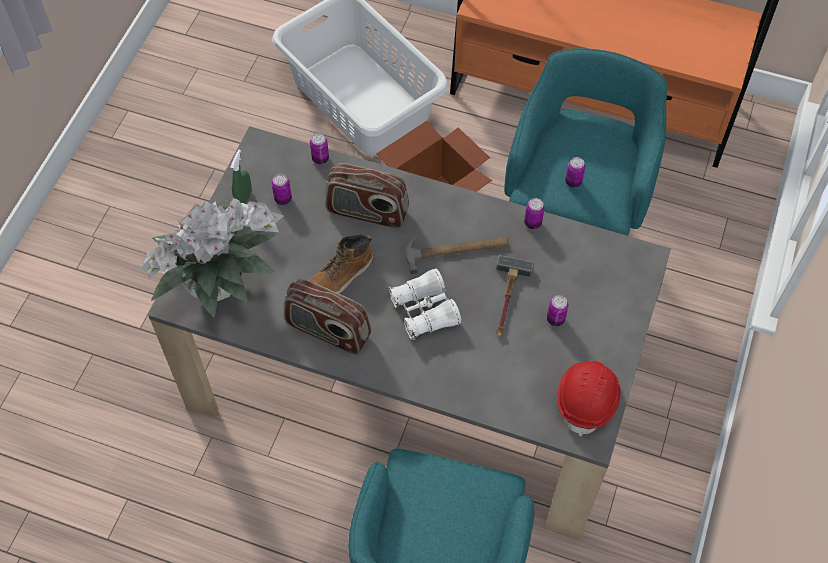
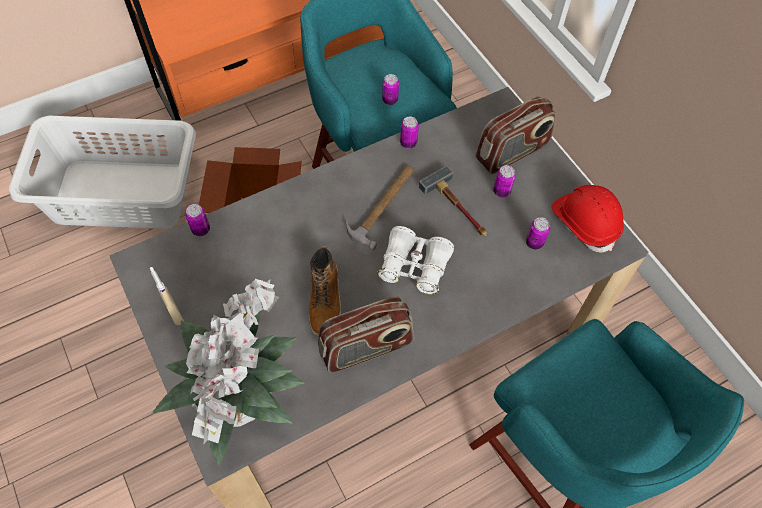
camera: 50 degrees left, 0 degrees up
green spray bottle [230,149,252,204] -> beige spray bottle [150,267,184,325]
can [272,174,292,205] -> can moved to [526,217,550,249]
radio [325,163,409,228] -> radio moved to [475,97,556,174]

